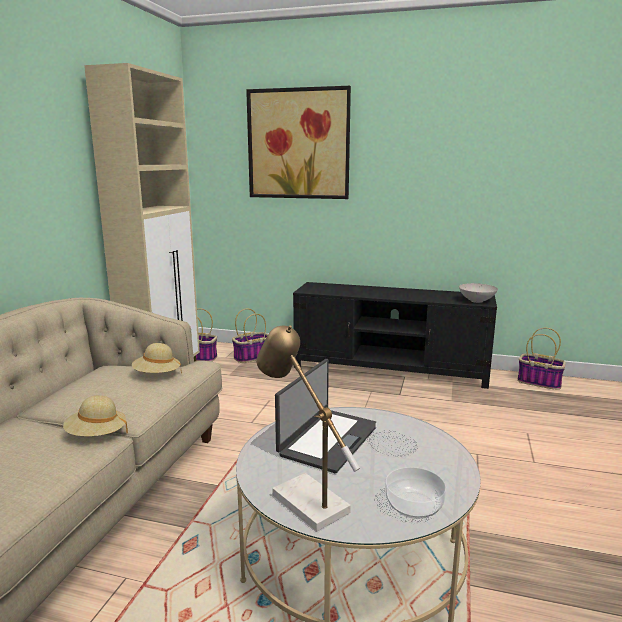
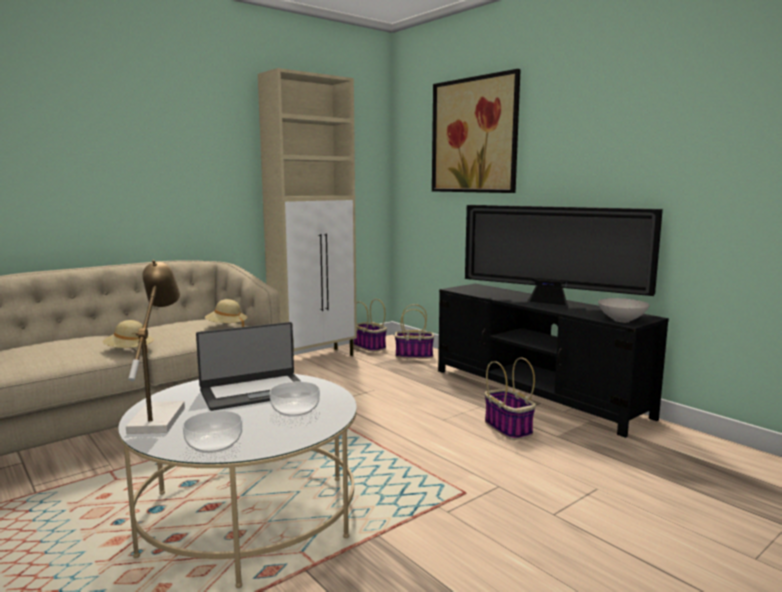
camera: 35 degrees right, 5 degrees down
basket [517,328,566,390] -> basket moved to [485,358,536,440]
none -> television [465,205,663,307]

